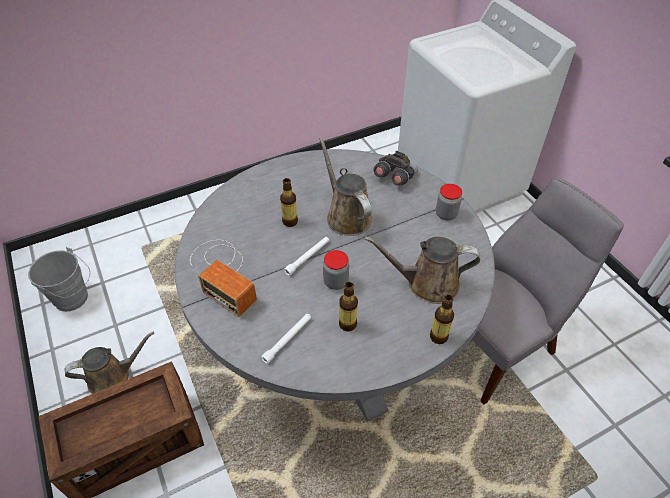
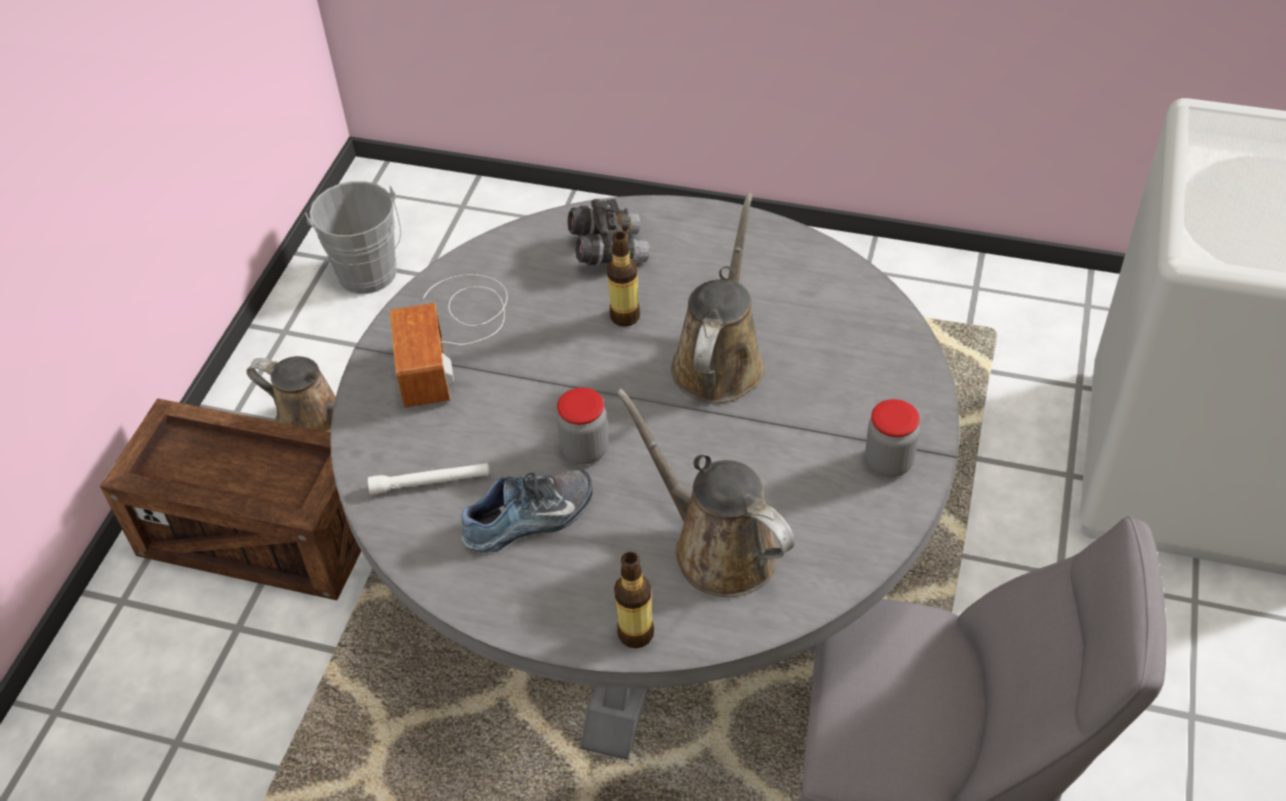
camera: 45 degrees right, 0 degrees up
white flashlight [284,237,329,276] -> none
bottle [339,282,358,331] -> shoe [461,470,592,553]
grey binoculars [374,151,418,186] -> grey binoculars moved to [568,199,650,265]

